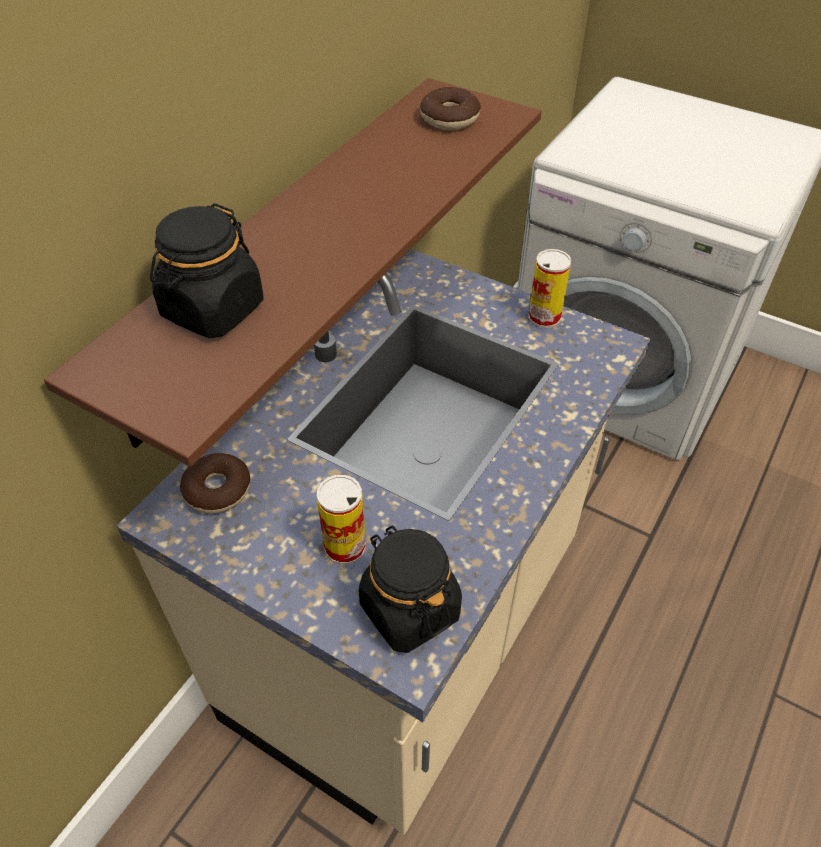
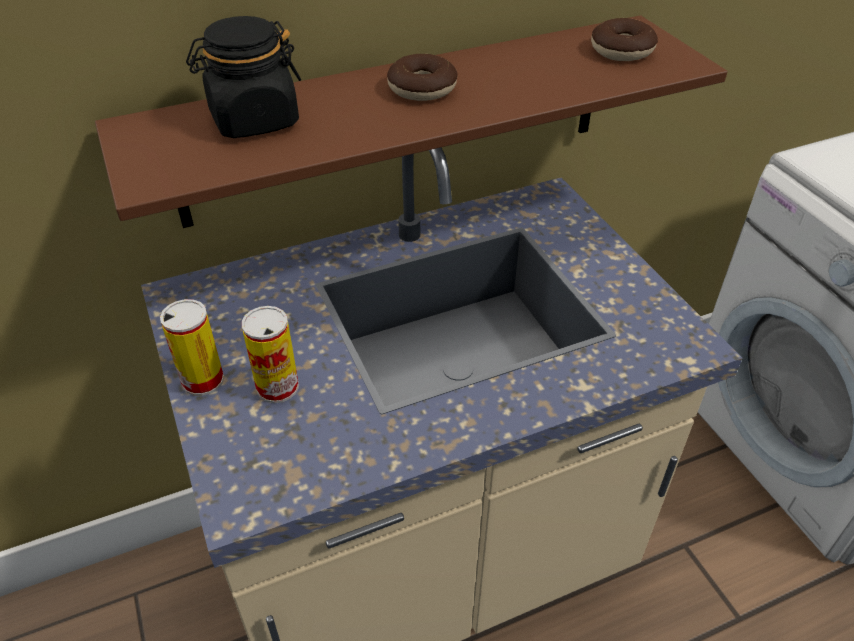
camera: 35 degrees right, 5 degrees down
donut [180,453,250,514] -> donut moved to [387,54,458,101]
black jar [358,526,462,653] -> none
can [528,249,572,328] -> can moved to [160,299,224,396]

